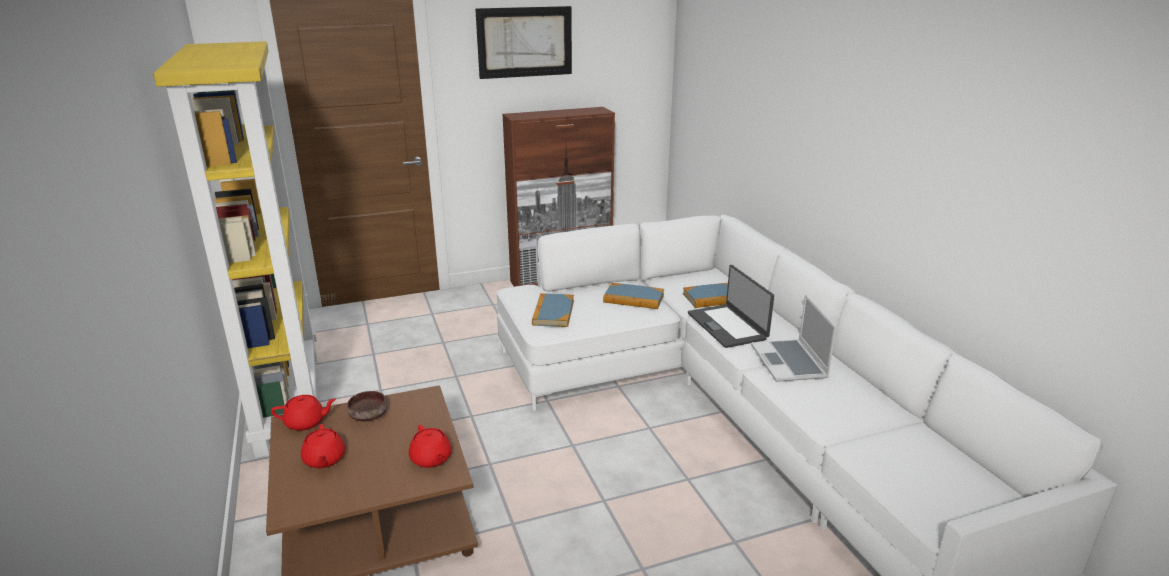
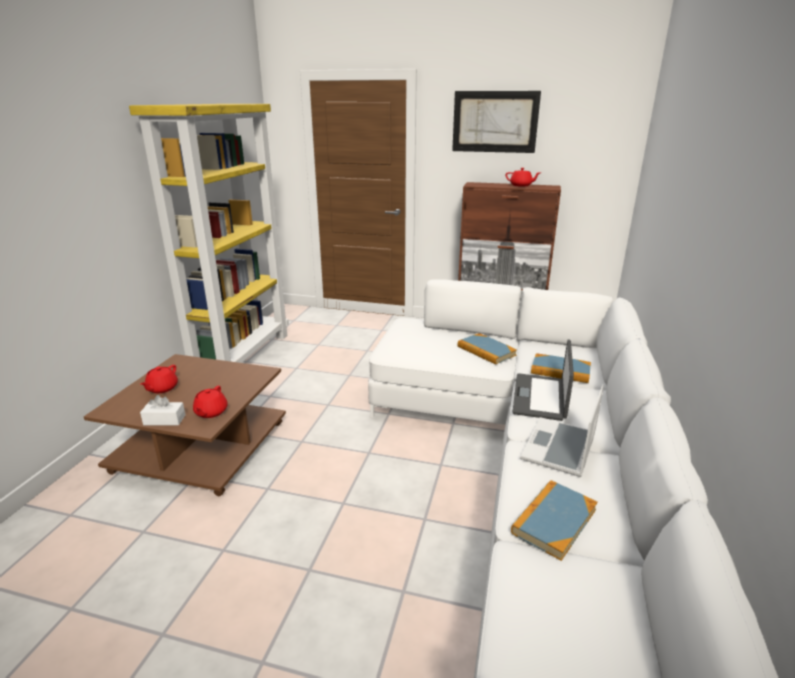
camera: 35 degrees right, 0 degrees up
red teapot [271,395,336,431] -> red teapot moved to [505,168,540,187]
brown bowl [347,391,387,421] -> none
book [532,293,574,327] -> book moved to [511,480,598,561]
none -> white tissue box [140,395,186,425]

